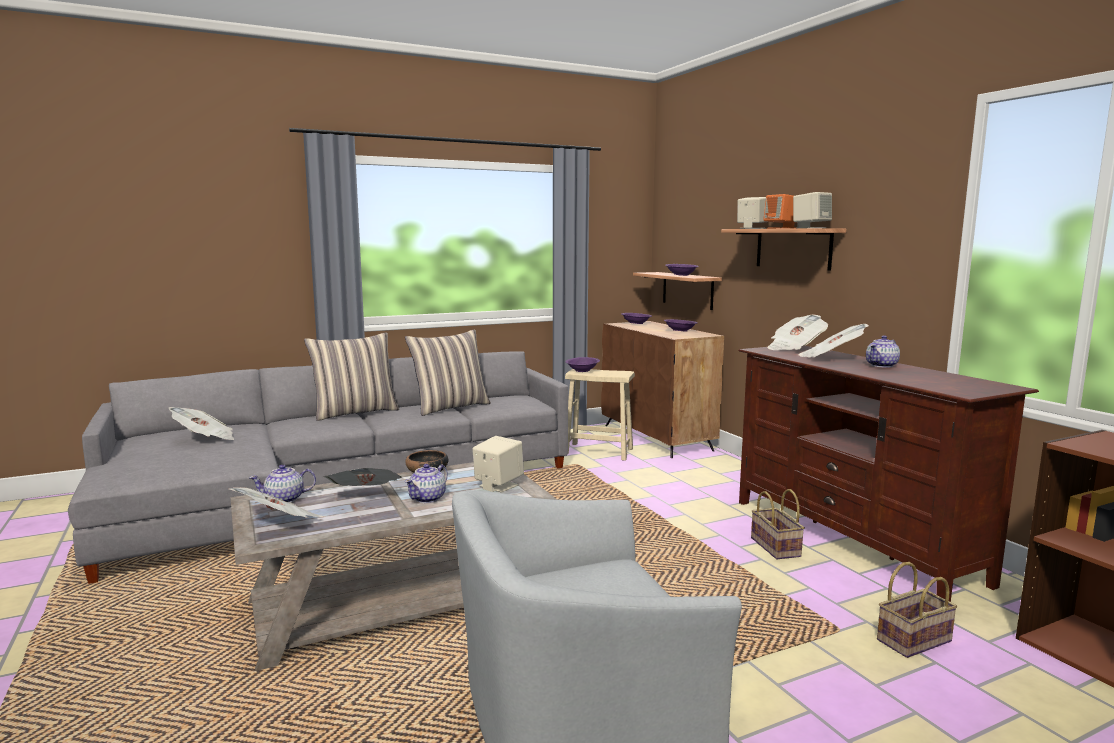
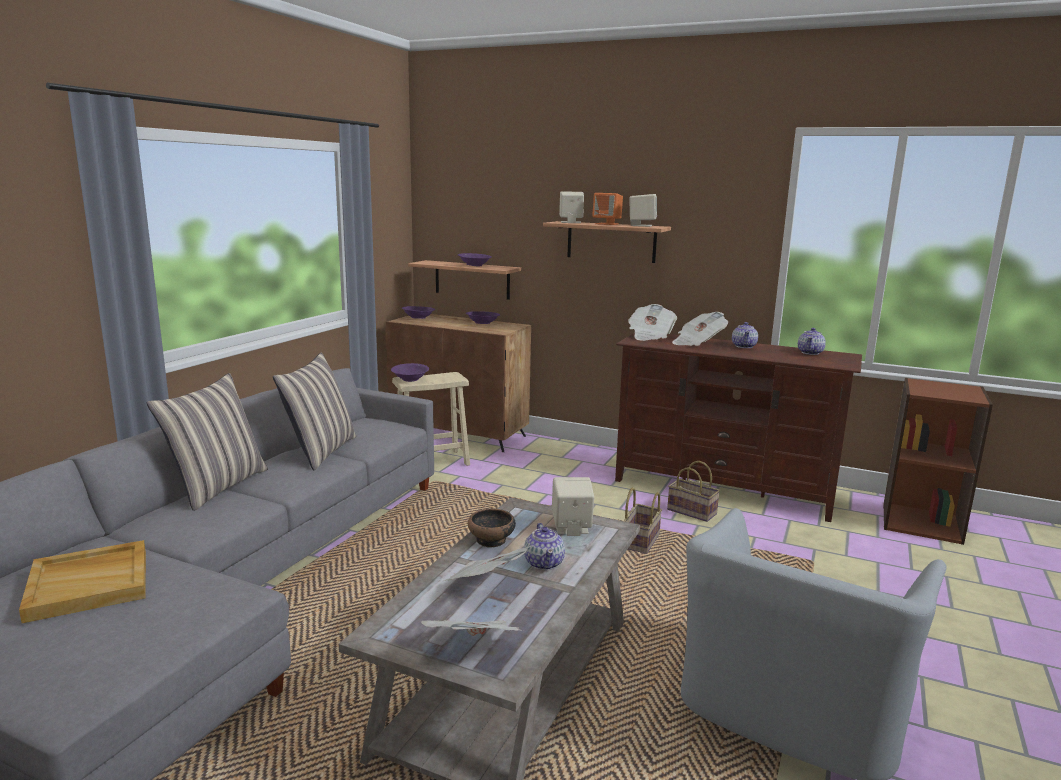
camera: 40 degrees left, 5 degrees up
newspaper [169,407,234,440] -> beige tray [19,540,146,623]
teapot [249,465,316,503] -> teapot moved to [798,328,826,355]
basket [877,562,957,658] -> basket moved to [624,487,662,554]

